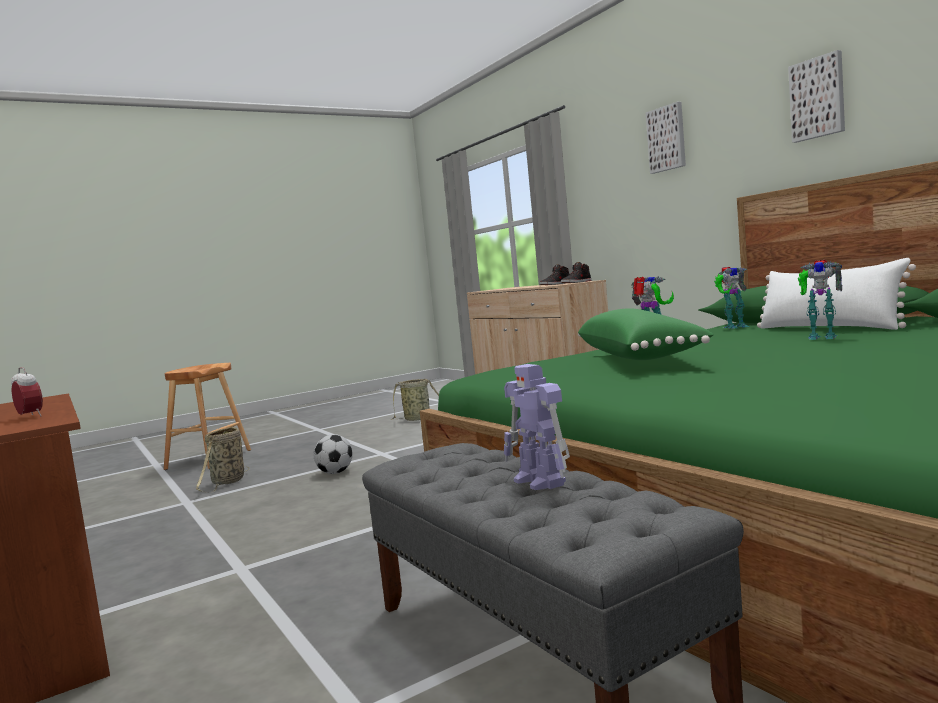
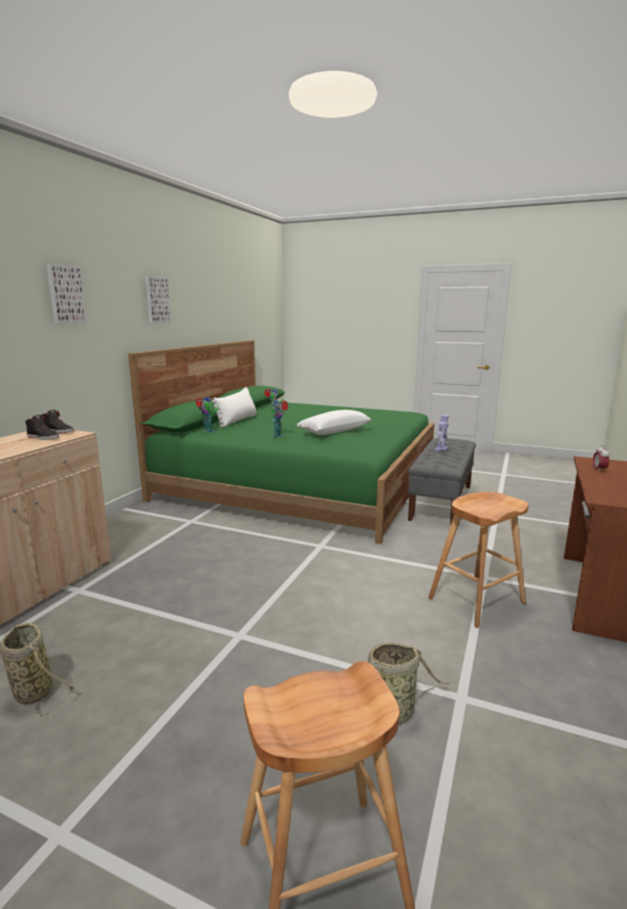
camera: 125 degrees left, 10 degrees up
football [314,434,352,474] -> none
green pillow [578,308,714,360] -> white pillow [297,410,371,435]
none -> brown stool [428,492,529,628]

